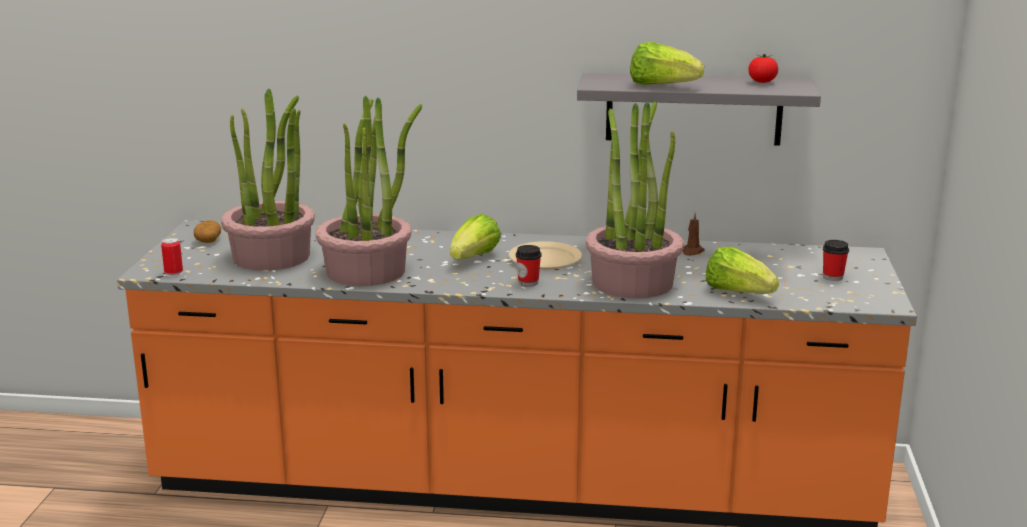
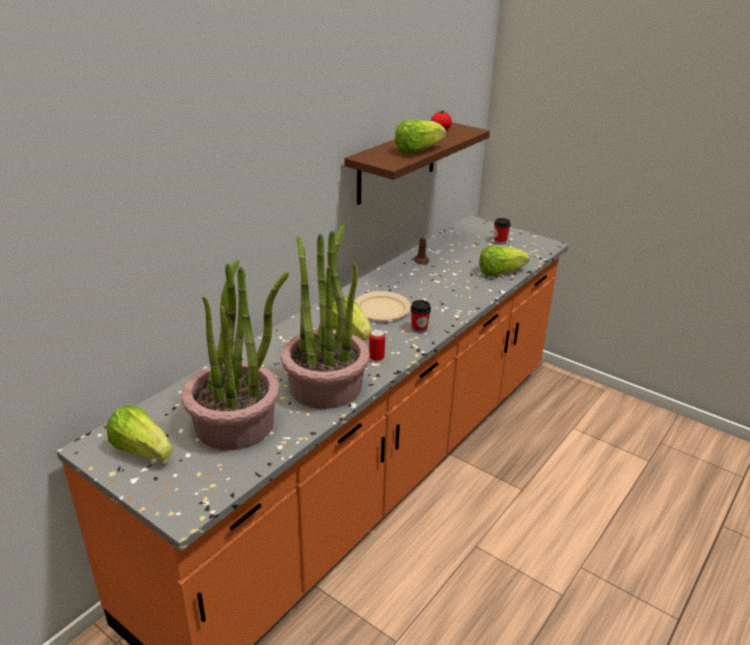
camera: 60 degrees left, 10 degrees up
can [161,238,183,277] -> can moved to [369,329,385,363]
potato [194,220,221,243] -> lettuce [106,406,173,460]
grey shelf [577,73,821,146] -> brown shelf [345,122,490,205]
potted plant [586,101,684,298] -> none

